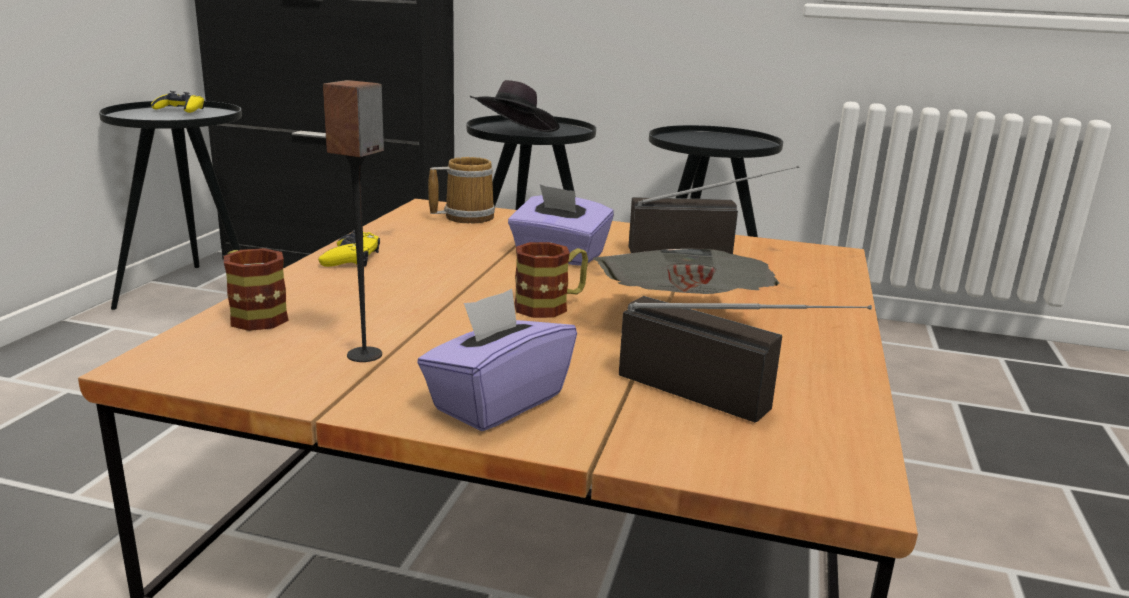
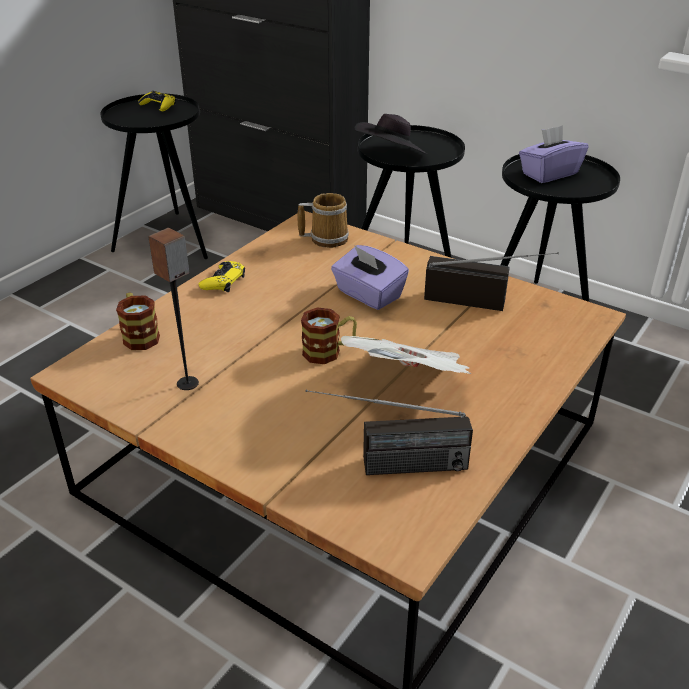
camera: 20 degrees right, 15 degrees up
purple tissue box [417,289,577,431] -> purple tissue box moved to [519,125,589,183]
radio [619,296,872,423] -> radio turned 120 degrees clockwise [305,389,473,475]

